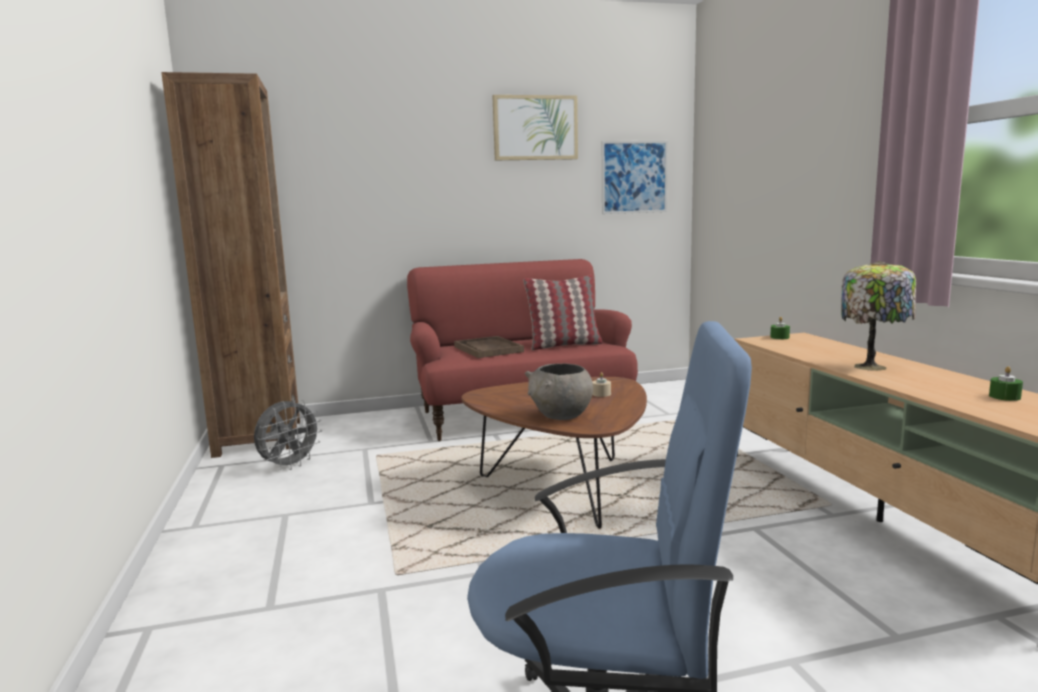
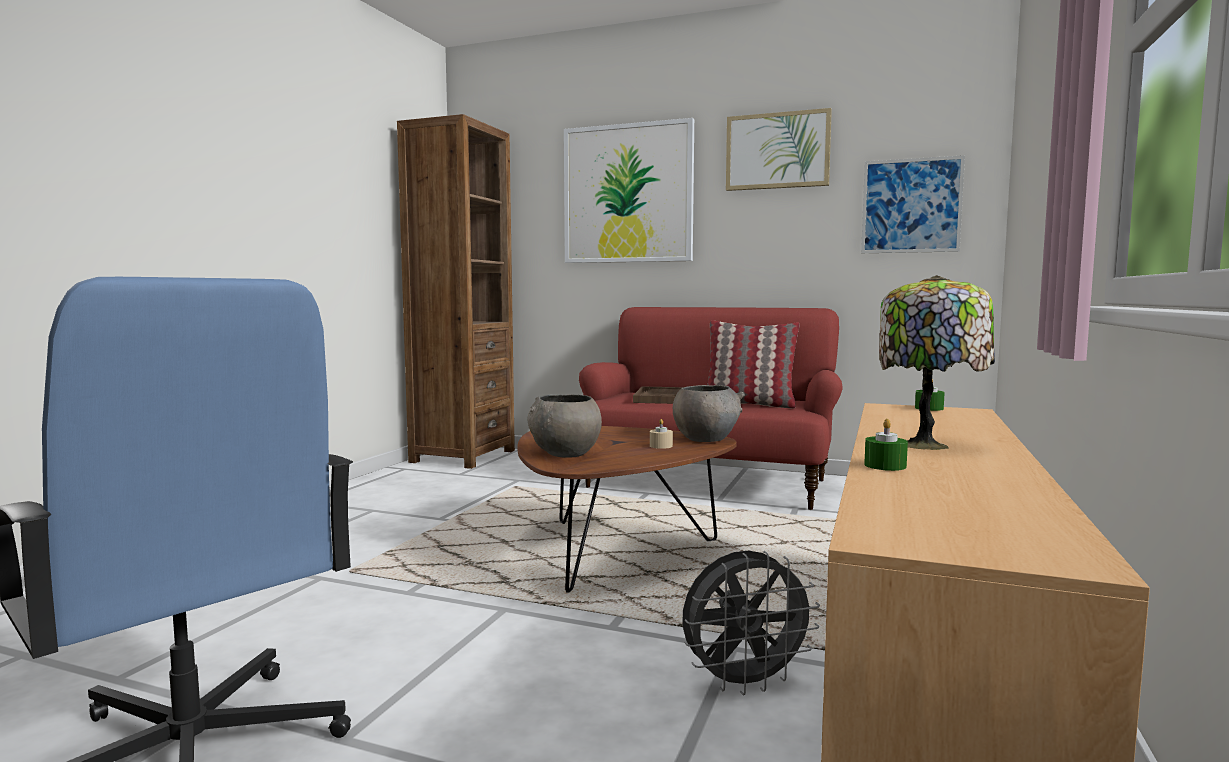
camera: 35 degrees right, 5 degrees down
grey fan [254,399,323,470] -> grey fan moved to [683,551,820,695]
green candle [989,366,1023,401] -> green candle moved to [864,419,908,471]
none -> picture [564,118,694,263]
none -> grey bowl [673,385,745,442]

